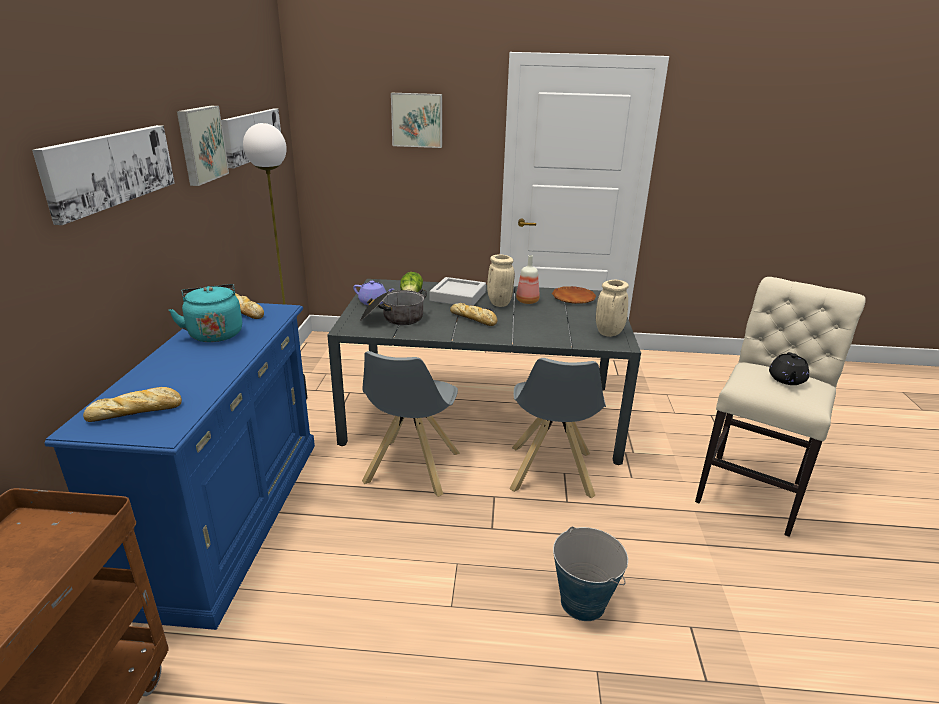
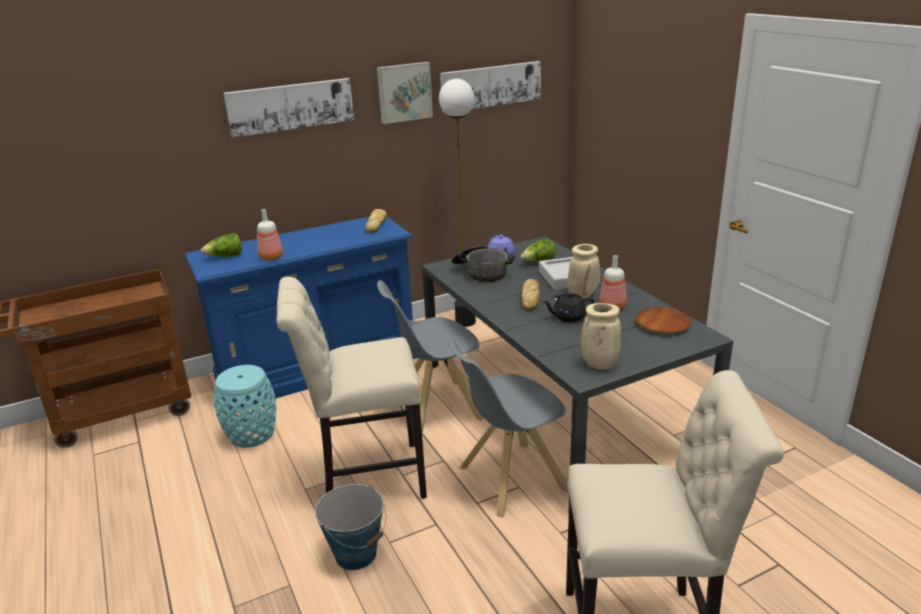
camera: 60 degrees right, 0 degrees up
bread [83,387,182,422] -> lettuce [201,233,242,257]
turquoise kettle [169,284,242,342] -> none
picture [391,93,442,148] -> none
black teapot [769,352,809,385] -> black teapot moved to [543,293,594,322]
none -> turquoise stool [214,365,276,448]
none -> bottle [257,209,283,260]
none -> beige stool [276,277,427,499]

